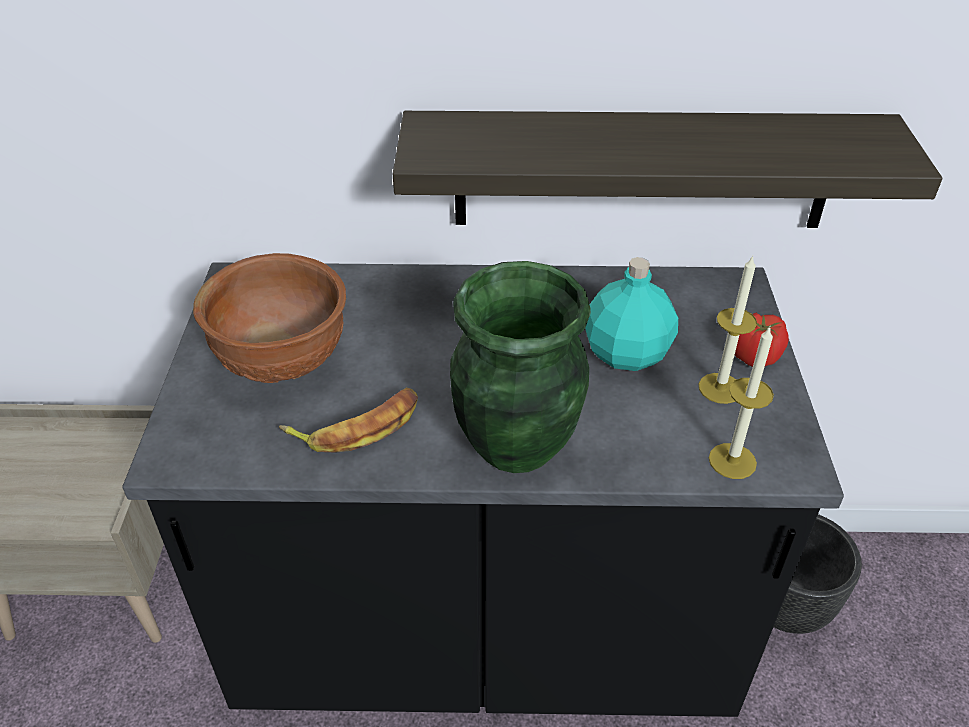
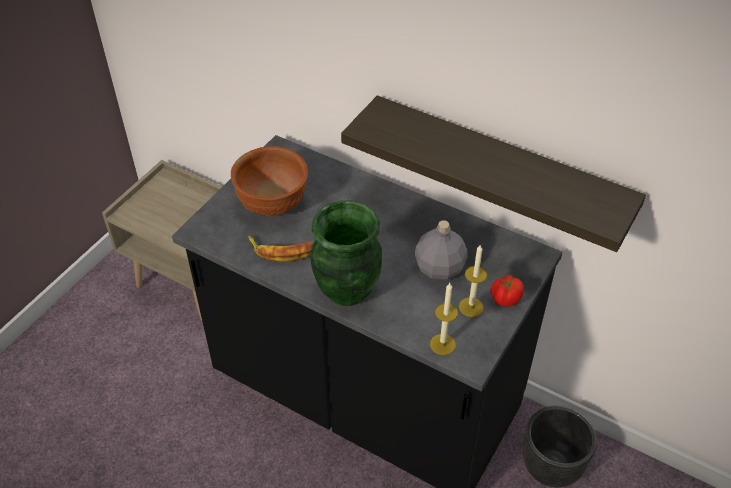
camera: 30 degrees right, 5 degrees up
turquoise bottle [585,257,678,371] -> grey bottle [414,220,468,280]

